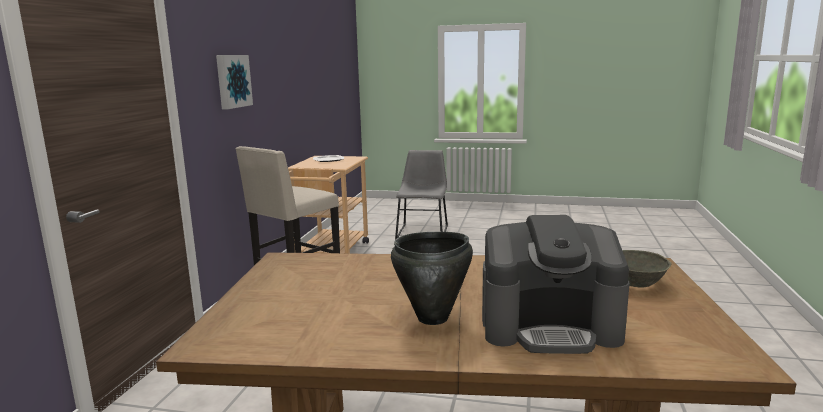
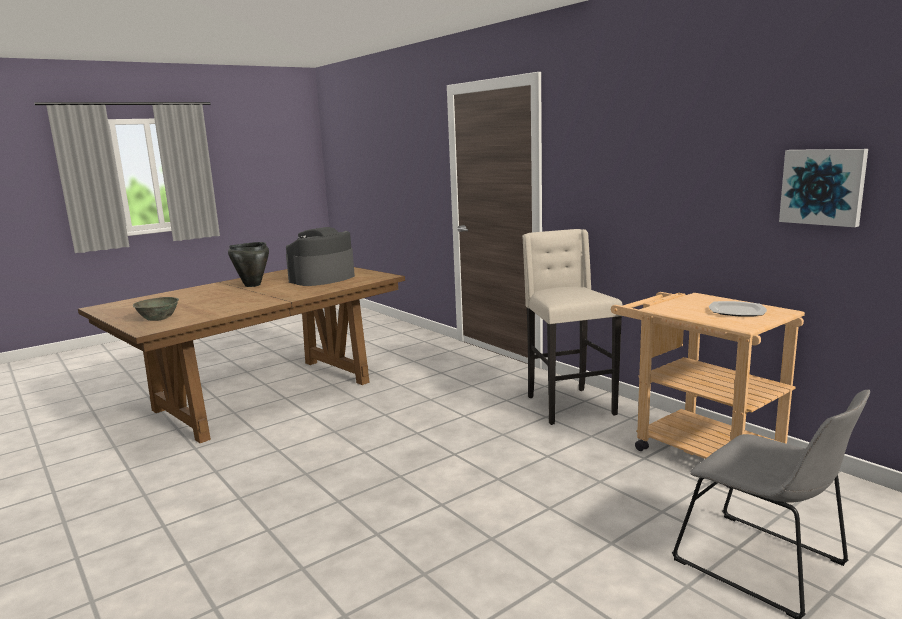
camera: 130 degrees right, 0 degrees up
picture [216,55,253,109] -> picture moved to [779,149,868,227]
coffee machine [482,215,630,354] -> coffee machine moved to [286,227,355,286]

